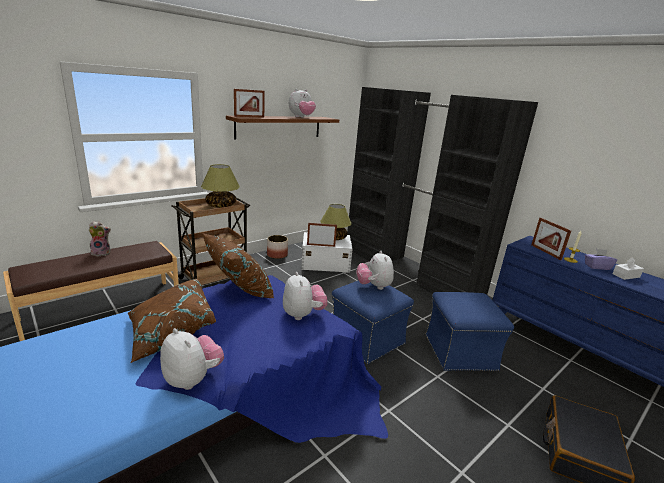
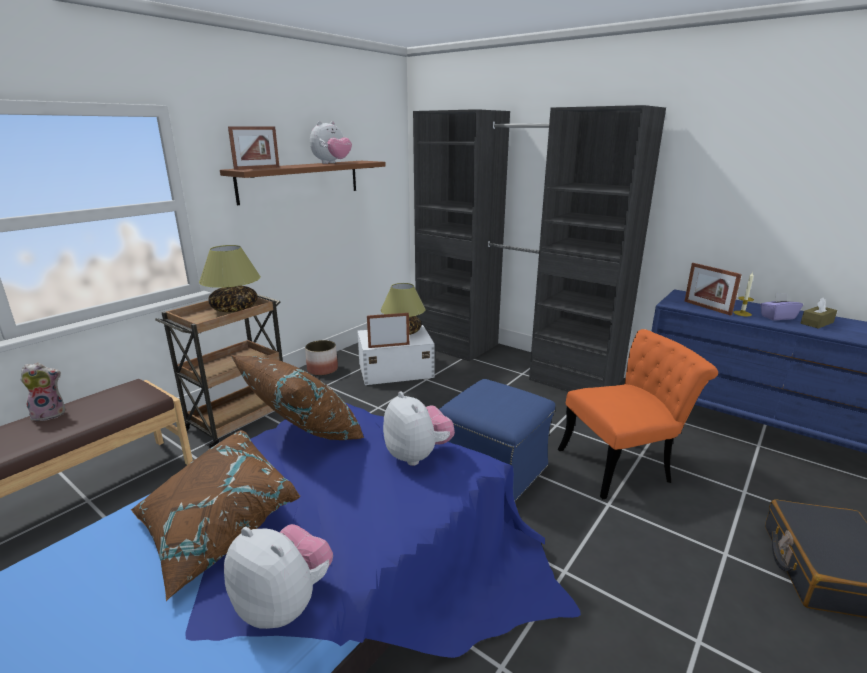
camera: 10 degrees left, 0 degrees up
plush toy [356,251,394,290] -> none
blue ottoman [425,292,514,371] -> orange chair [558,329,718,499]
white tissue box [612,257,644,280] -> brown tissue box [801,298,837,329]

